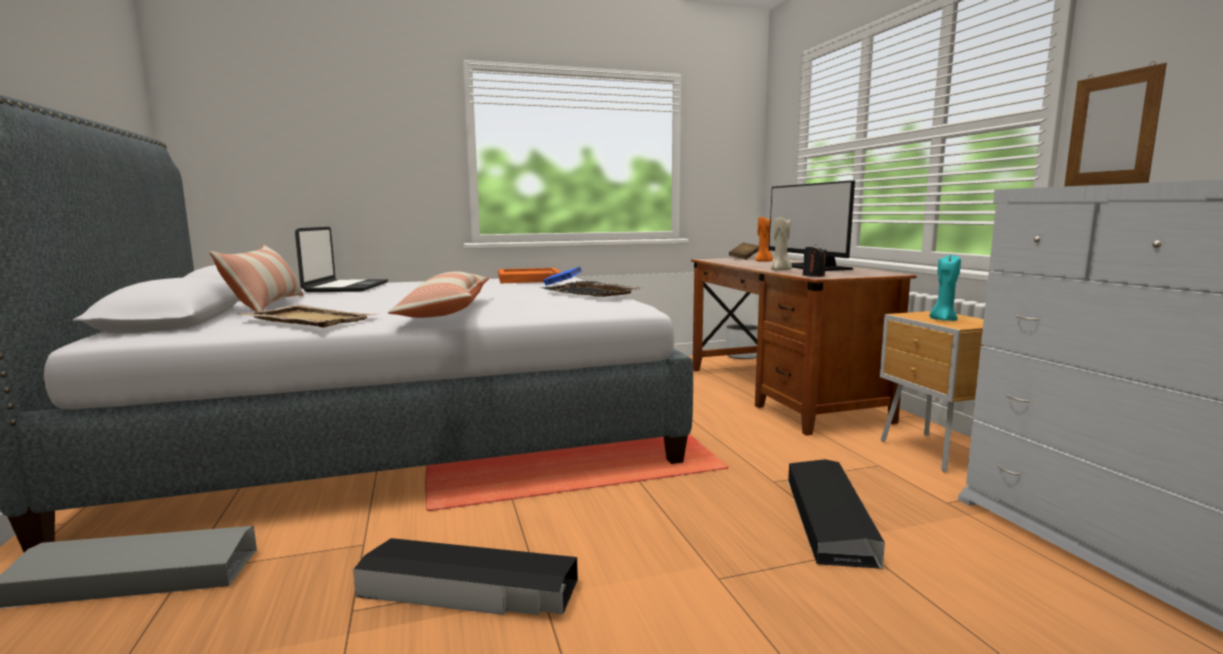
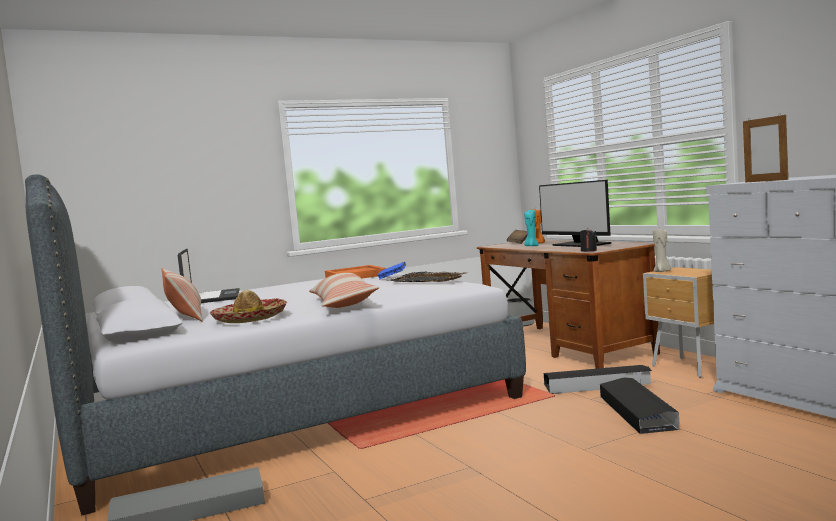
camera: 10 degrees left, 5 degrees down
beige tray [237,305,377,328] -> hat [210,290,287,323]
black storage box [353,538,578,615] -> black storage box moved to [544,365,652,394]
beige candle [771,217,792,270] -> beige candle moved to [653,228,671,272]
turquoise candle [929,255,961,321] -> turquoise candle moved to [524,210,539,246]

